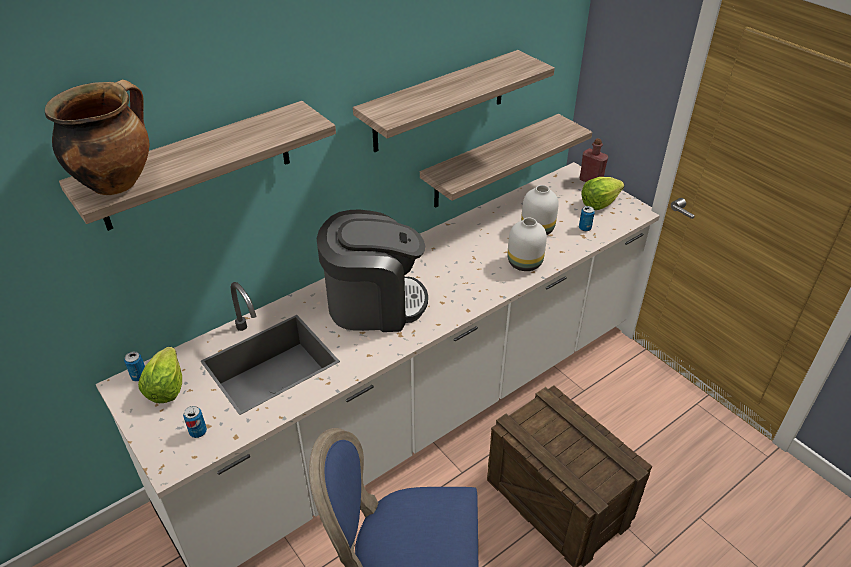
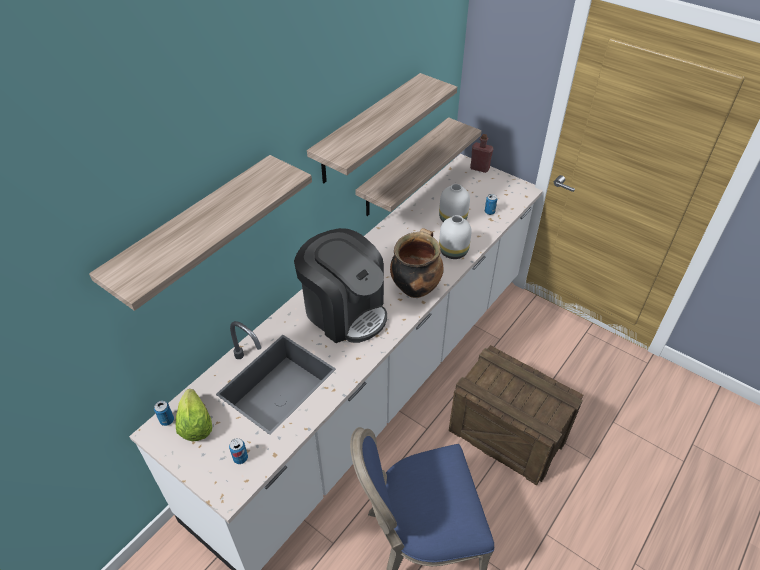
camera: 15 degrees left, 5 degrees up
cooking pot [45,80,149,195] -> cooking pot moved to [390,228,444,298]
coffee machine [316,209,428,332] -> coffee machine turned 60 degrees clockwise [294,228,387,343]
lettuce [581,177,624,210] -> none

